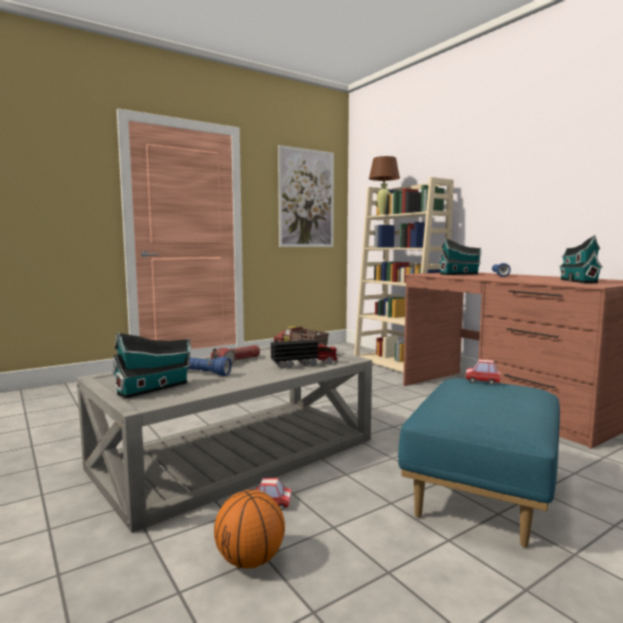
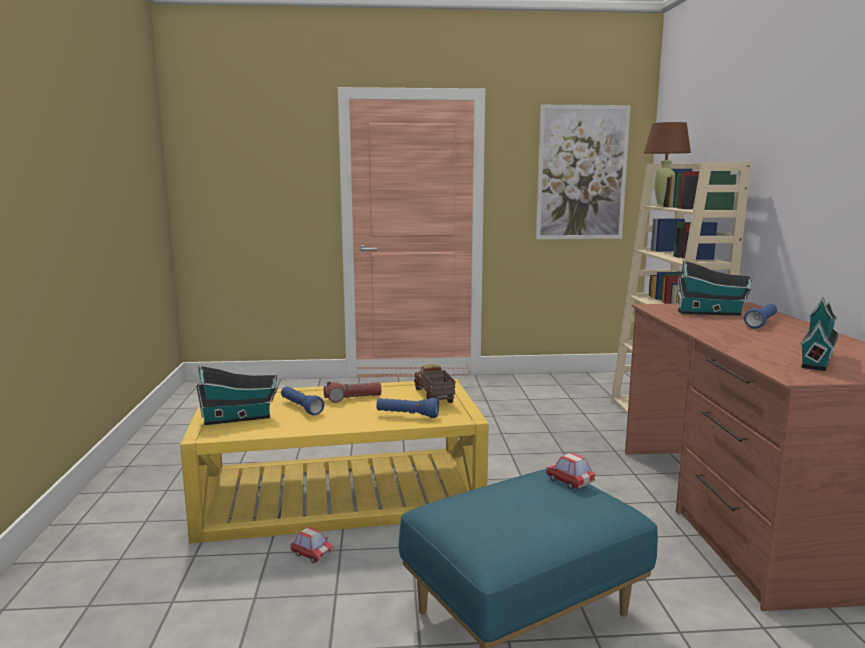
camera: 30 degrees right, 5 degrees up
grey coffee table [77,345,372,533] -> yellow coffee table [180,379,489,544]
basketball [214,490,285,569] -> none
toy truck [271,337,339,369] -> blue flashlight [376,398,439,418]

